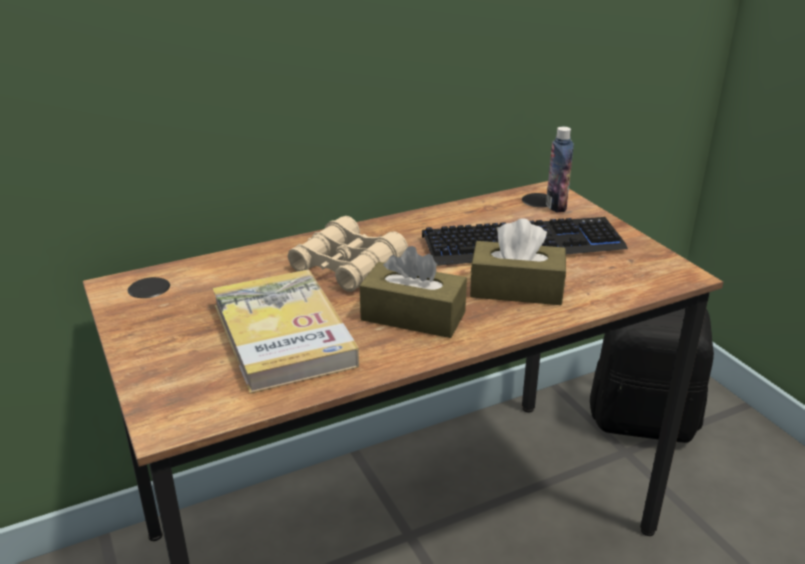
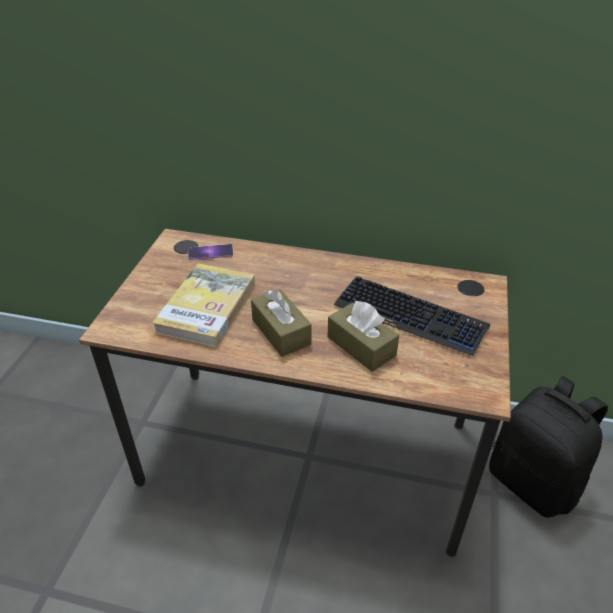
camera: 40 degrees right, 10 degrees up
beige binoculars [288,216,408,292] -> none
bottle [546,127,574,213] -> none
none -> phone [188,244,233,260]

